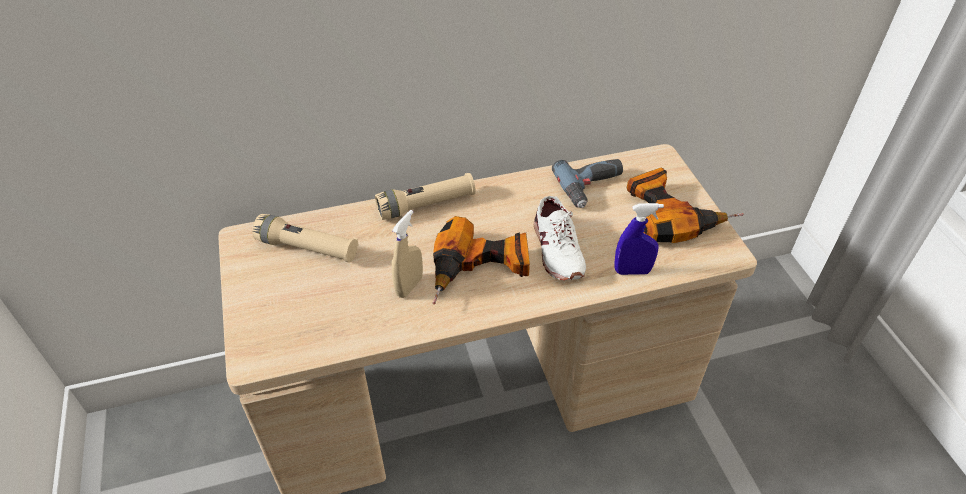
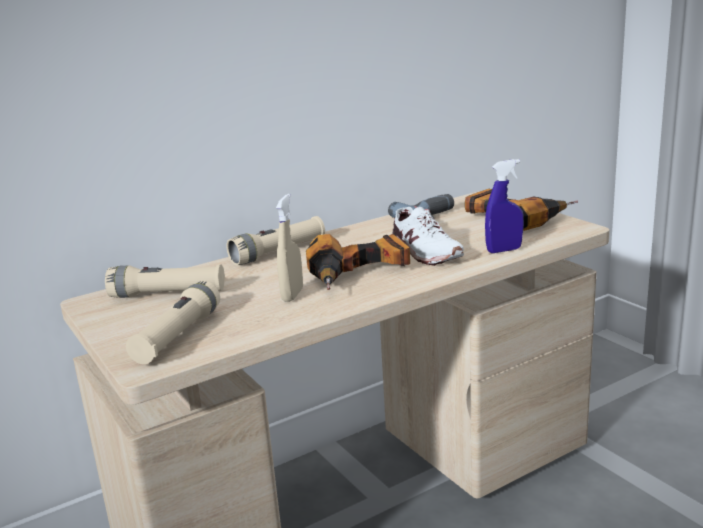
camera: 15 degrees left, 25 degrees down
none -> beige flashlight [126,281,220,364]

